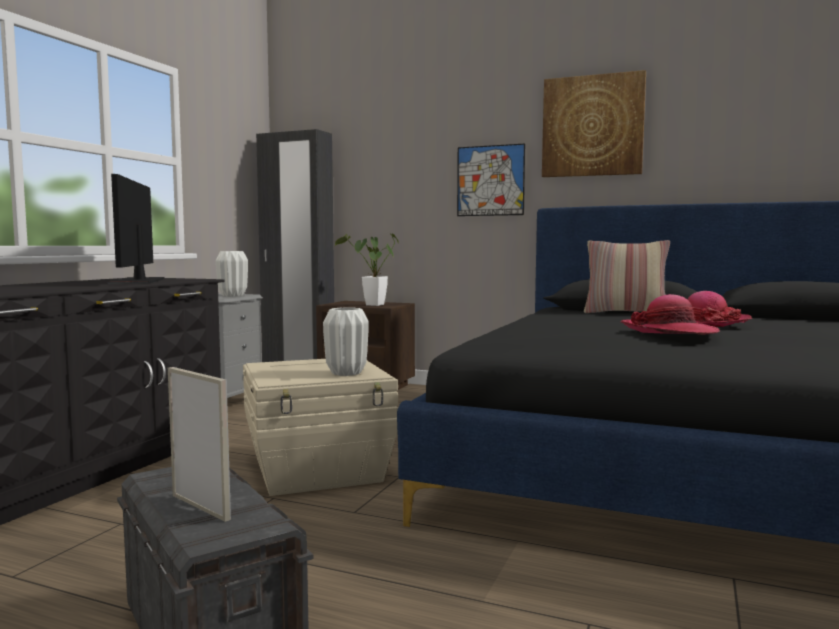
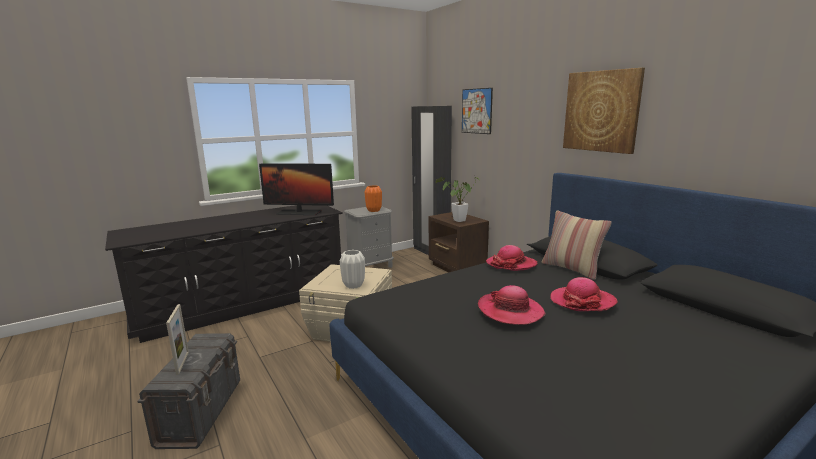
camera: 35 degrees right, 10 degrees up
monitor [107,174,164,284] -> monitor turned 105 degrees counterclockwise [259,164,334,215]
white vase [216,251,248,297] -> orange vase [364,185,382,212]
picture [457,143,525,216] -> picture moved to [462,88,493,134]
none -> hat [486,245,538,271]

